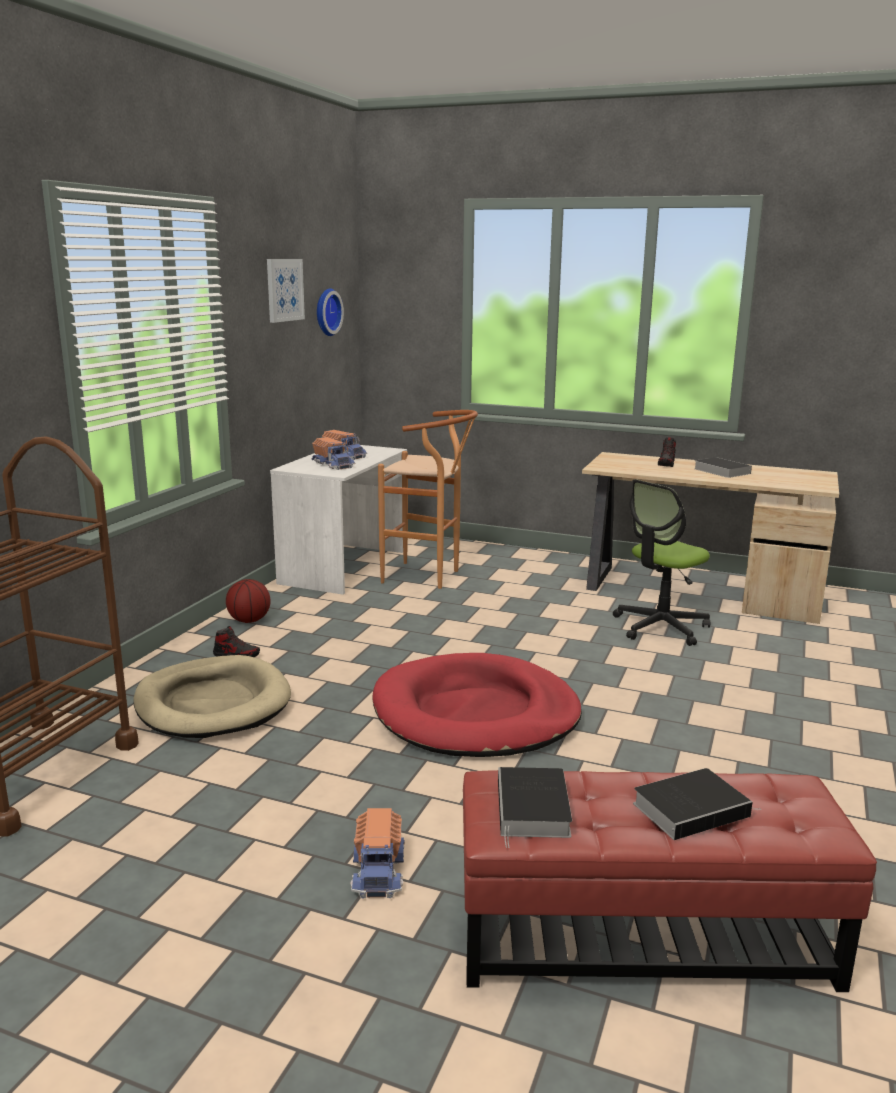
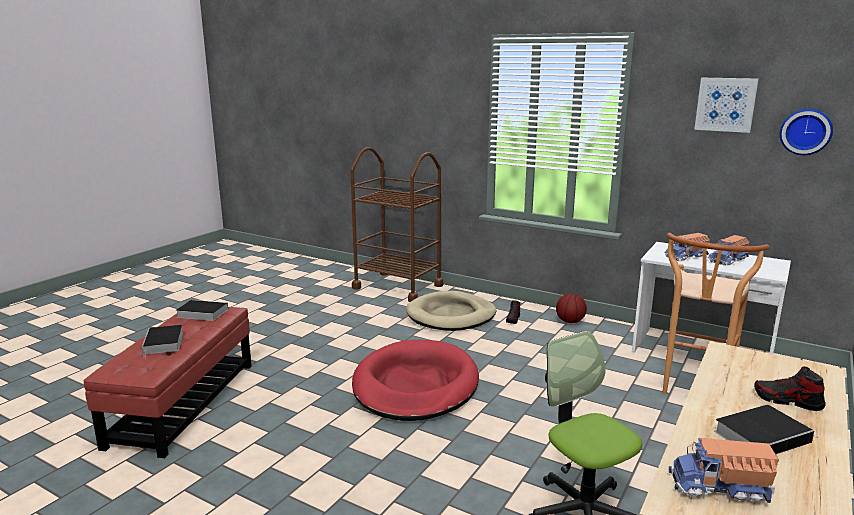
camera: 100 degrees right, 0 degrees up
toy truck [350,808,404,899] -> toy truck moved to [669,438,779,503]

